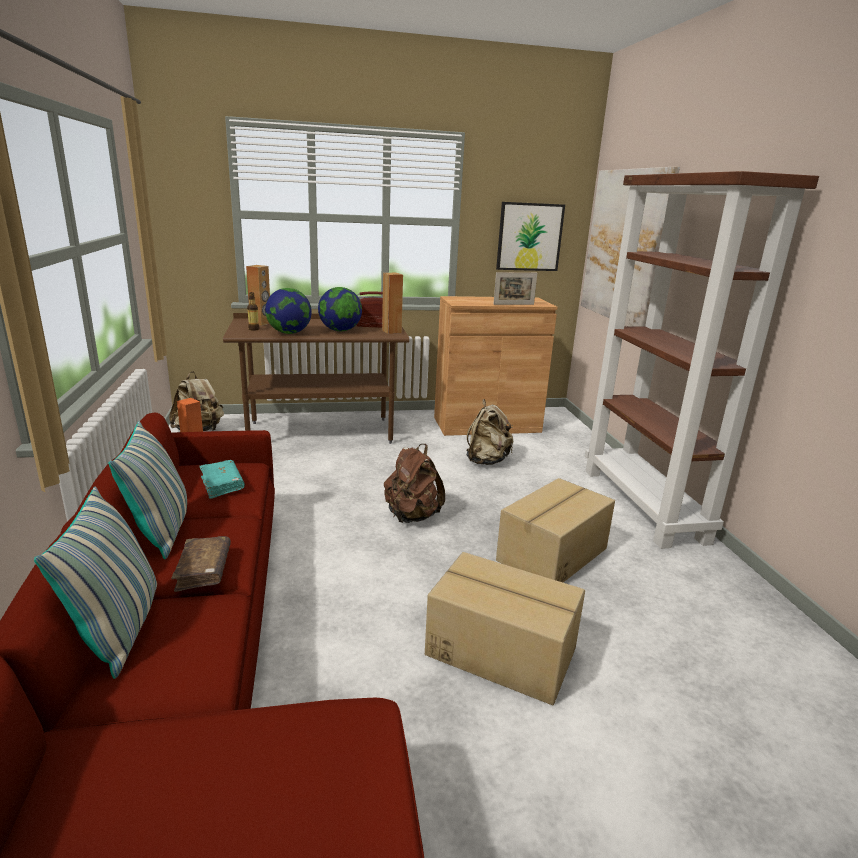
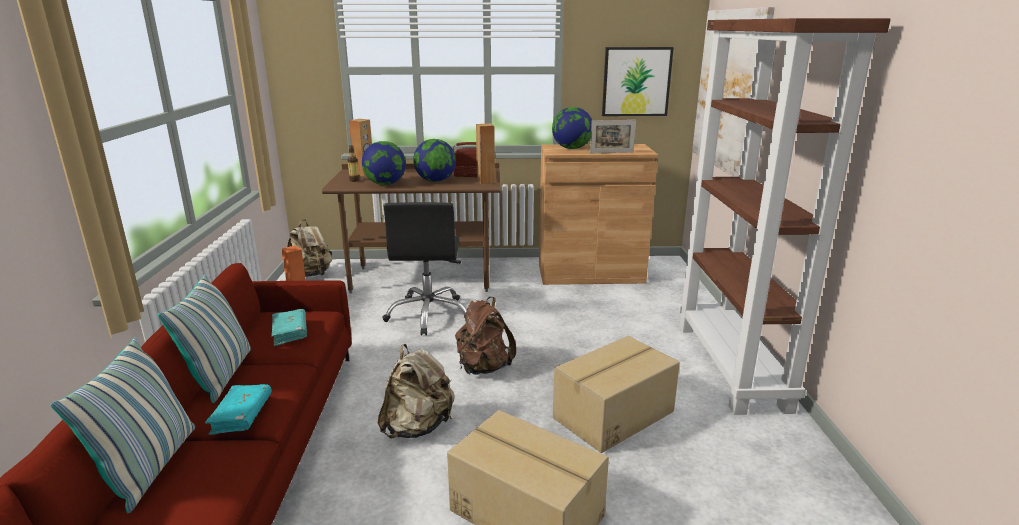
camera: 10 degrees right, 0 degrees up
brown book [171,536,231,592] -> turquoise book [205,384,272,435]
beige backpack [467,399,513,465] -> beige backpack moved to [378,344,455,439]
none -> black office chair [382,202,467,335]
none -> globe [552,107,592,149]

